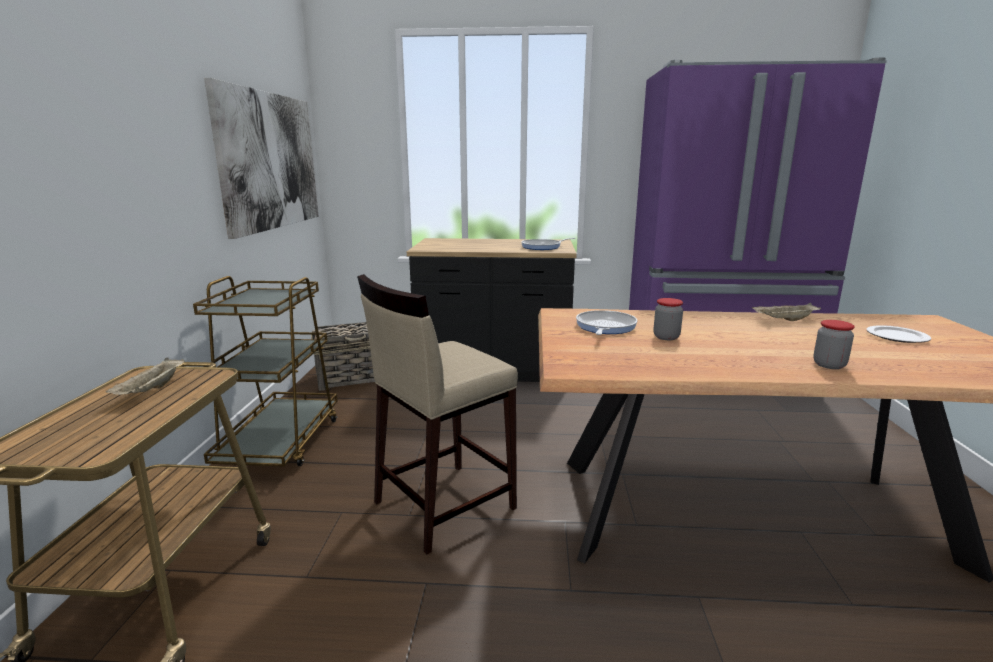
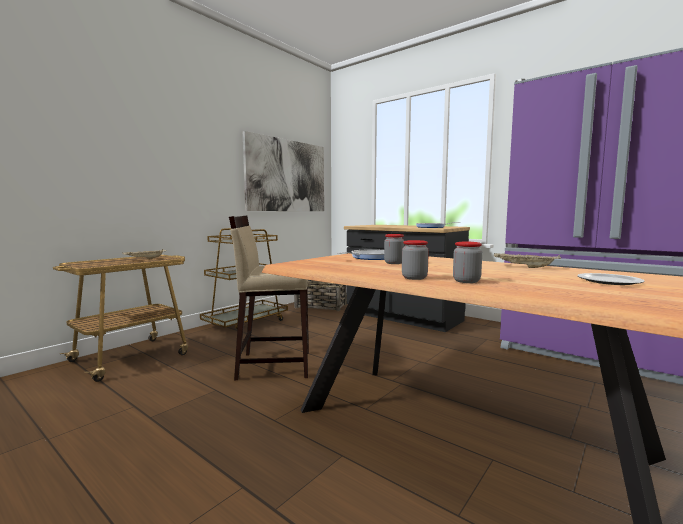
camera: 35 degrees right, 10 degrees down
none -> jar [402,240,429,280]

